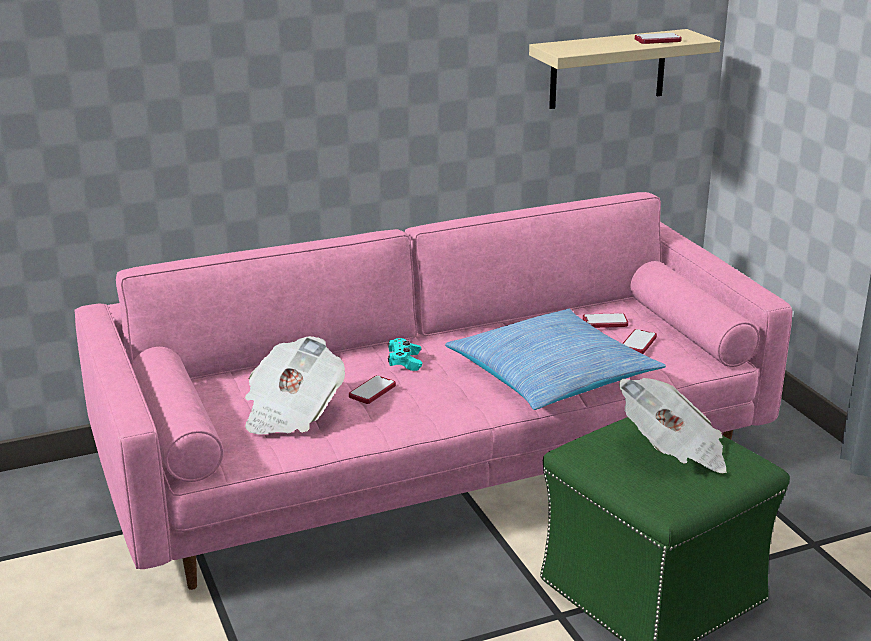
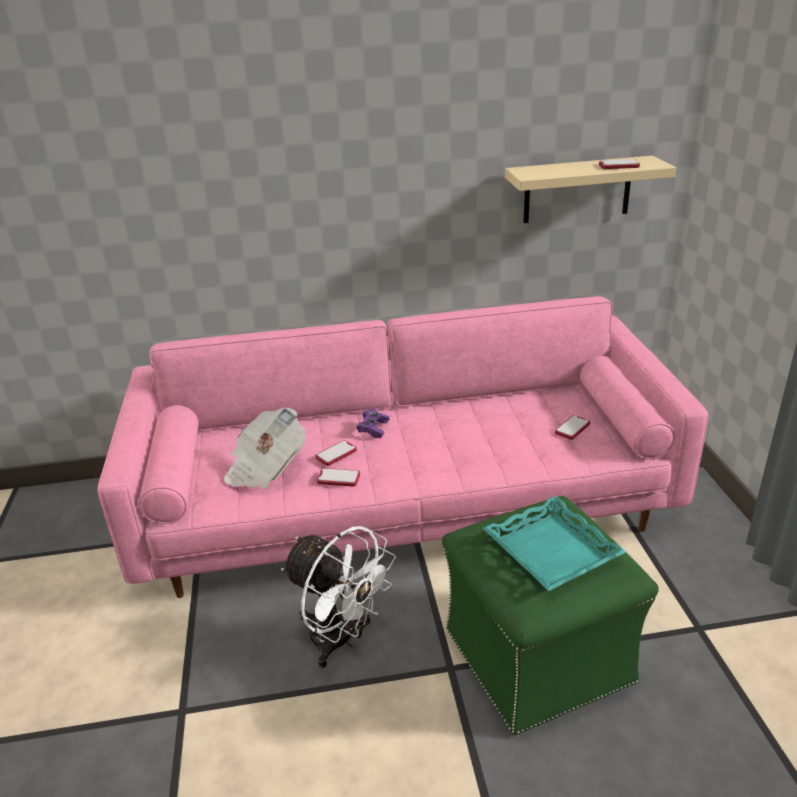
camera: 15 degrees right, 5 degrees up
turquoise game controller [388,338,422,371] -> purple game controller [357,409,390,438]
pillow [445,309,666,410] -> none
phone [583,313,628,328] -> phone moved to [317,468,360,487]
newspaper [619,378,727,473] -> turquoise tray [483,496,626,591]
none -> white fan [281,526,396,668]

